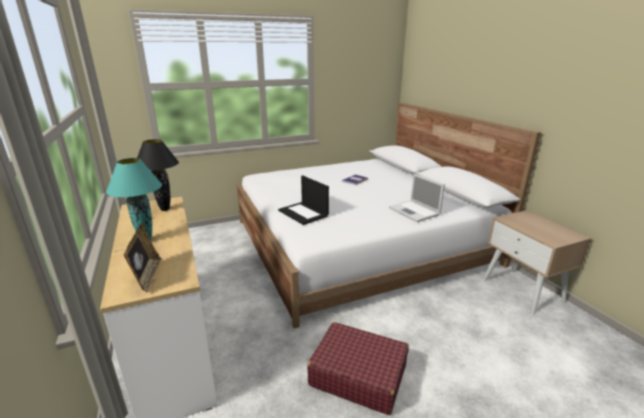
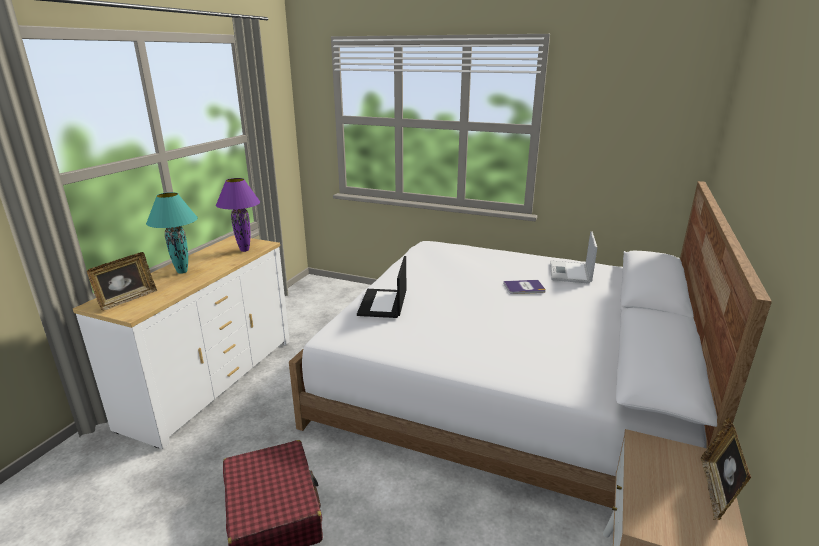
camera: 45 degrees right, 0 degrees up
black table lamp [137,139,179,211] -> purple table lamp [216,178,260,252]
laptop [389,173,445,222] -> laptop moved to [550,231,597,284]
none -> picture frame [701,418,751,520]

